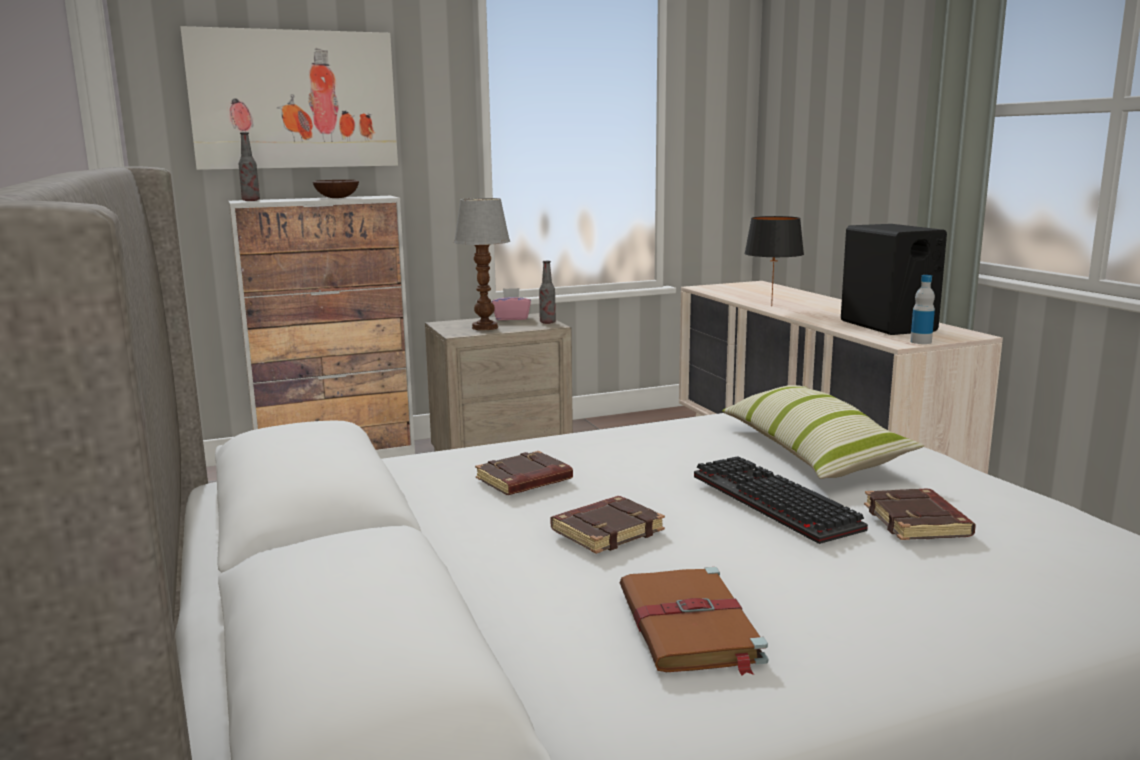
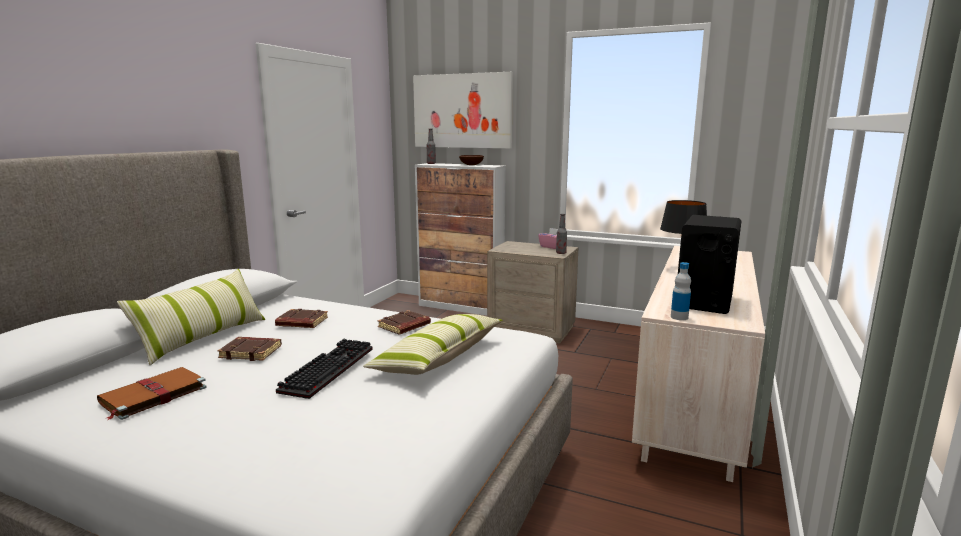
camera: 45 degrees right, 0 degrees up
table lamp [454,198,510,330] -> none
brown book [864,488,976,540] -> brown book moved to [377,310,431,334]
none -> pillow [117,269,265,365]

